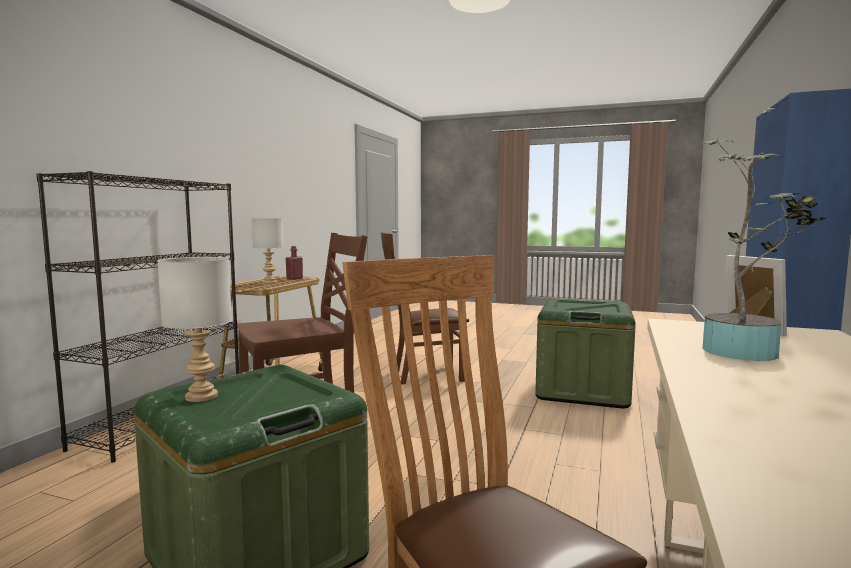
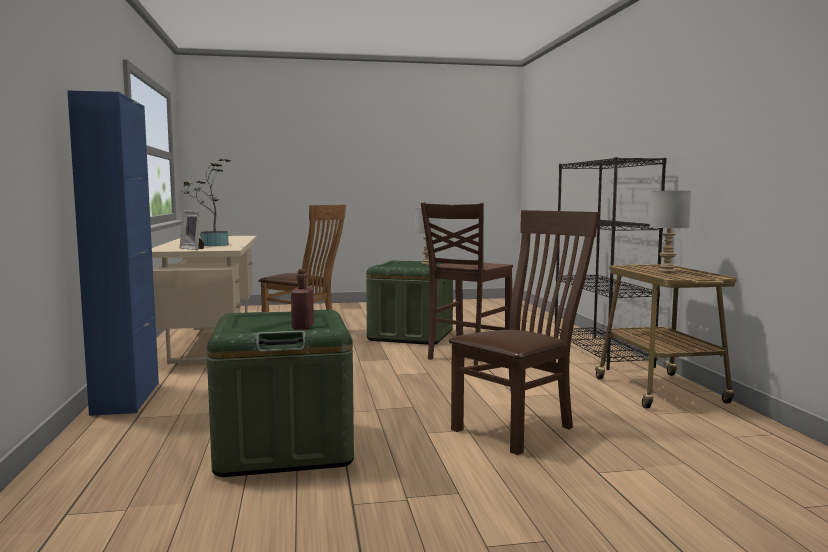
camera: 150 degrees right, 0 degrees up
red bottle [286,246,303,280] -> red bottle moved to [291,269,314,330]

